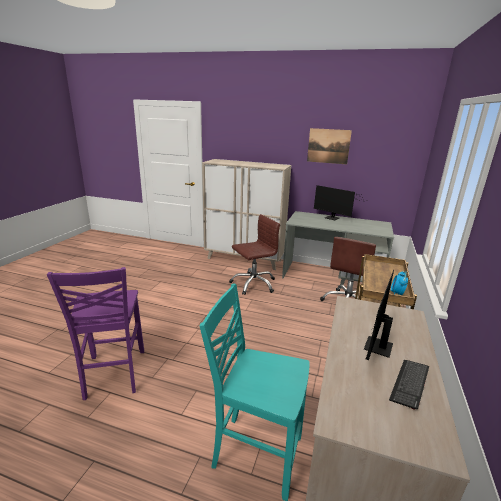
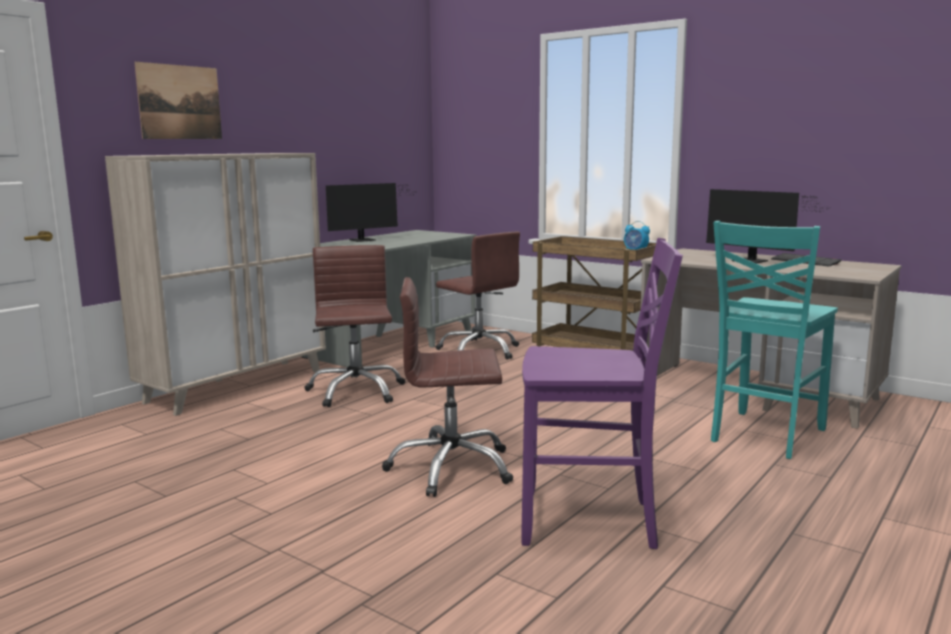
camera: 70 degrees left, 10 degrees down
picture [307,128,352,164] -> picture moved to [134,62,222,139]
none -> brown office chair [382,277,513,497]

